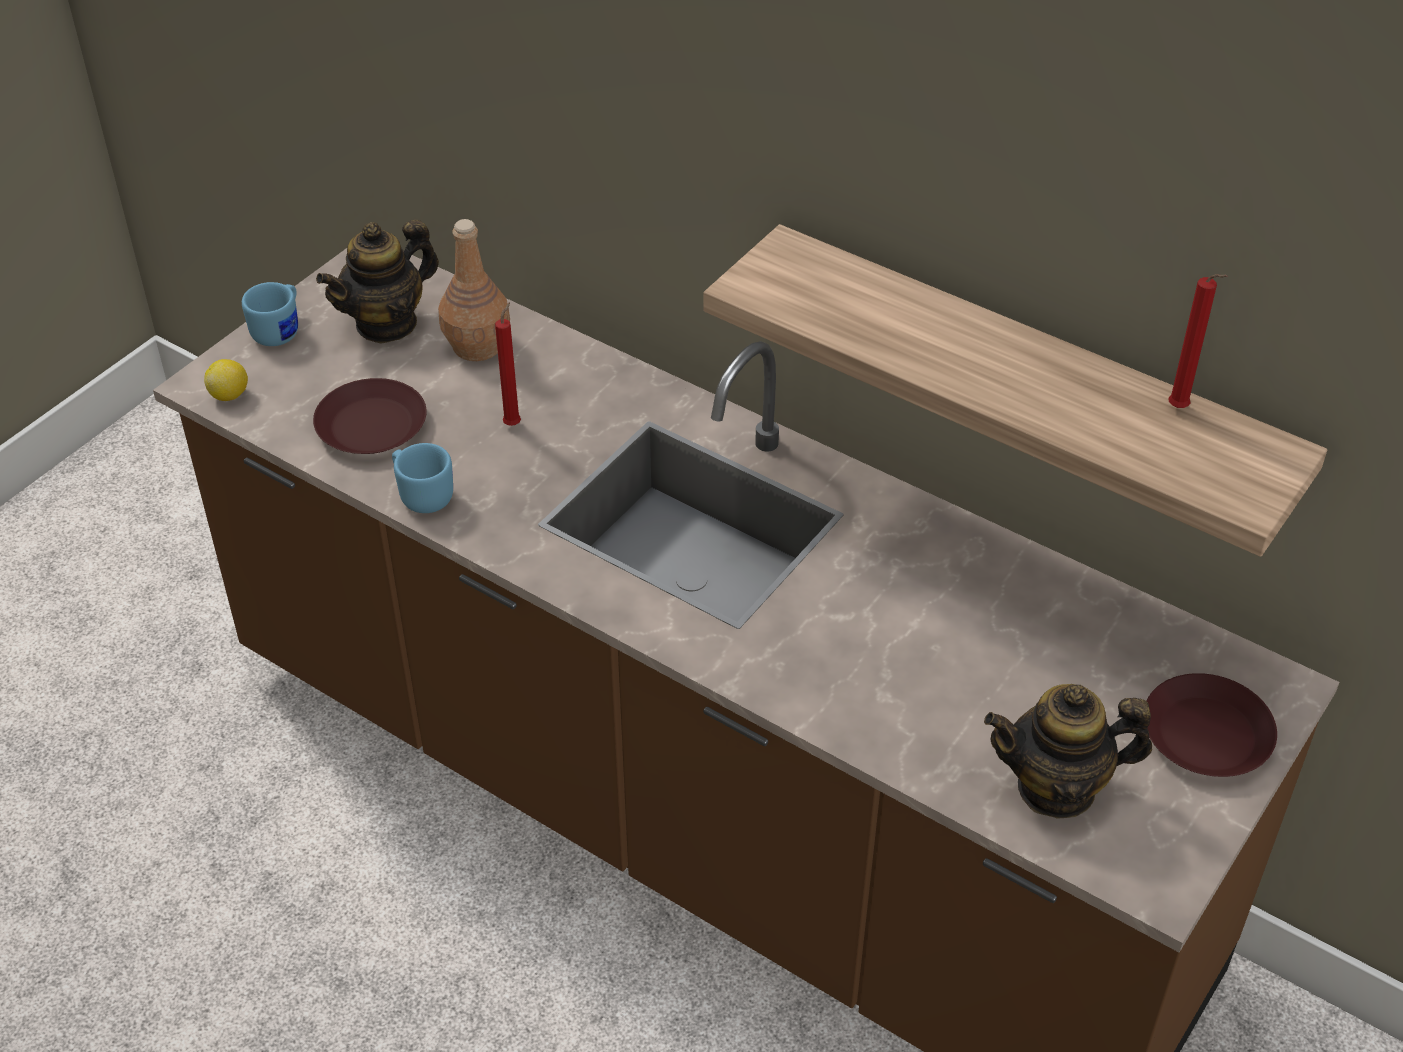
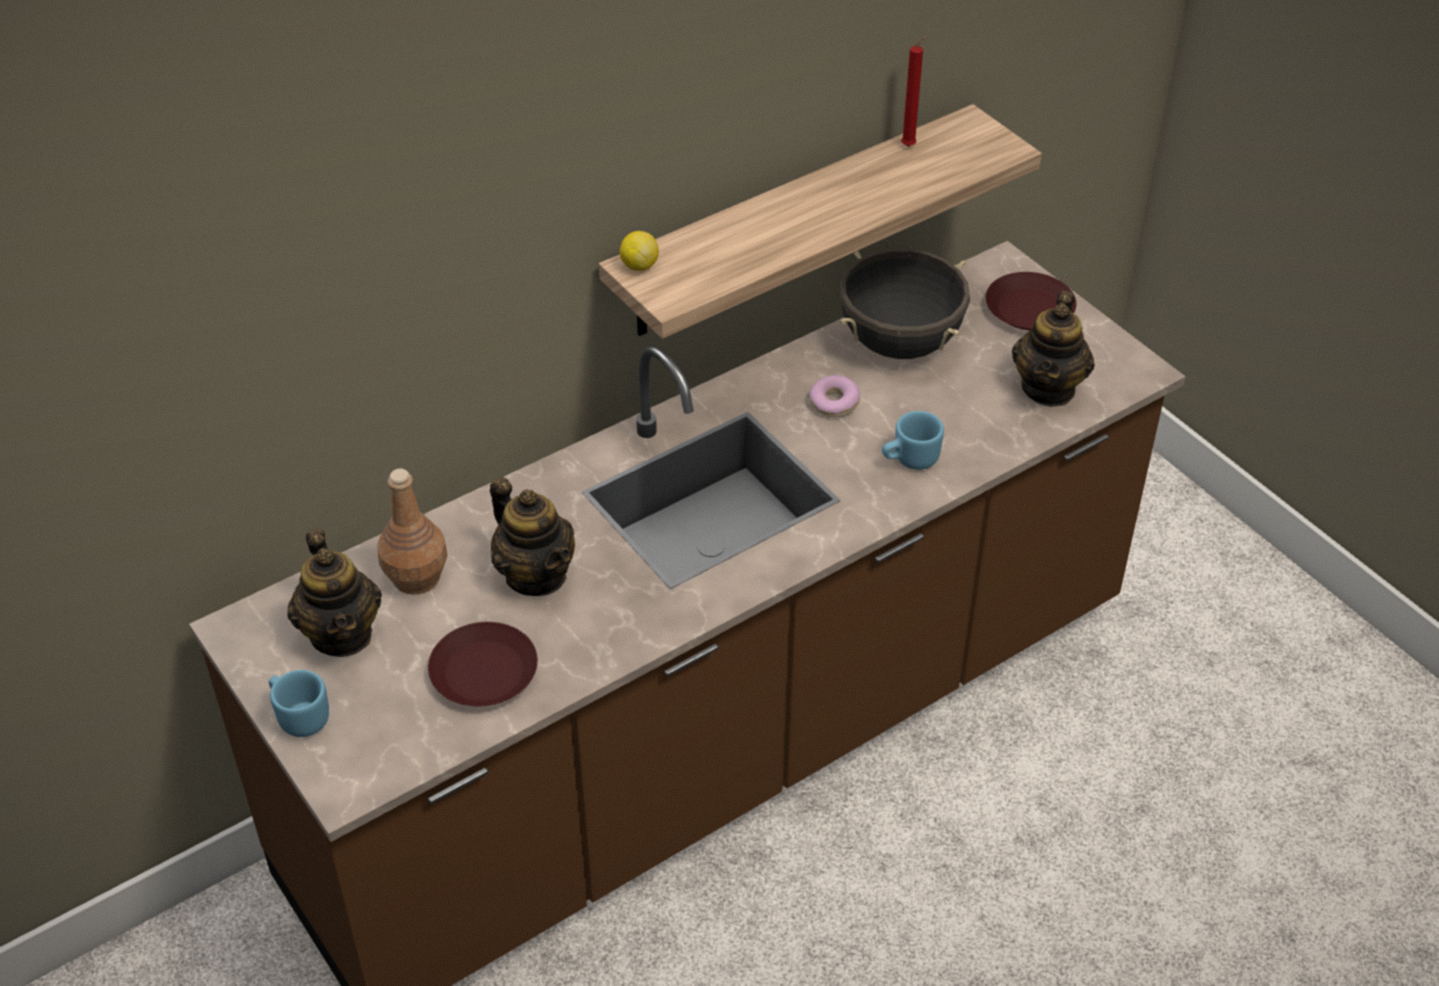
camera: 70 degrees left, 0 degrees up
lemon [204,359,248,401] -> lemon moved to [620,231,659,271]
blue mug [392,443,453,513] -> blue mug moved to [882,411,944,470]
red candle [495,302,521,426] -> teapot [490,477,575,596]
none -> donut [809,375,860,417]
none -> black cooking pot [839,249,970,359]

